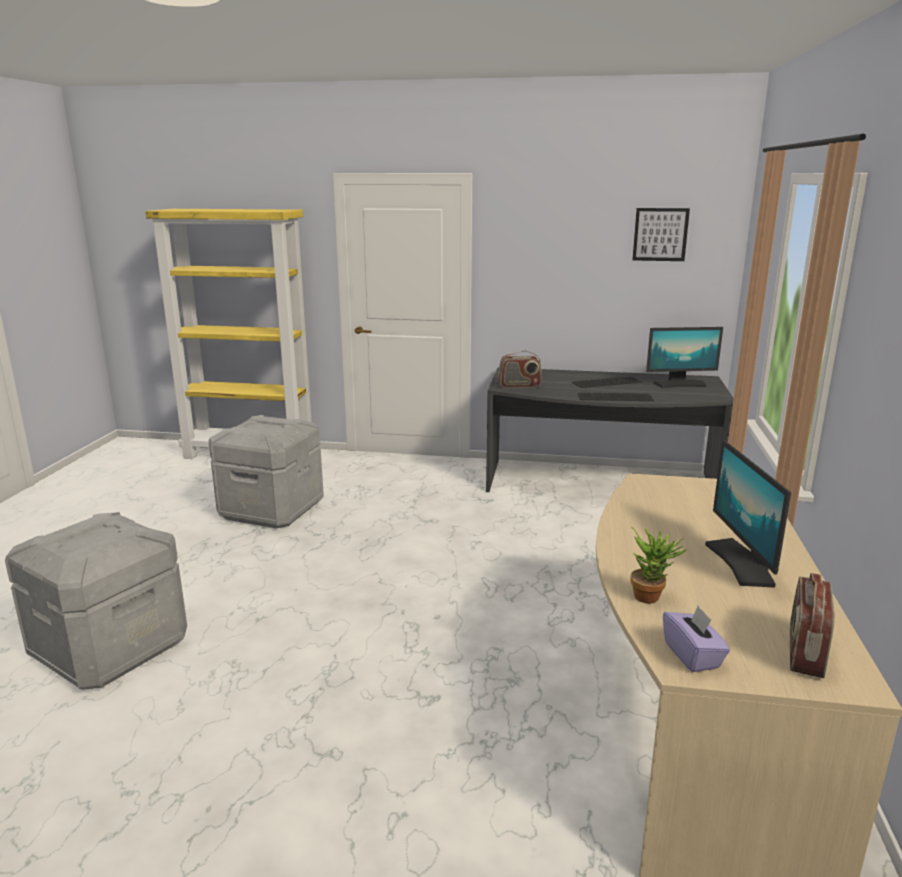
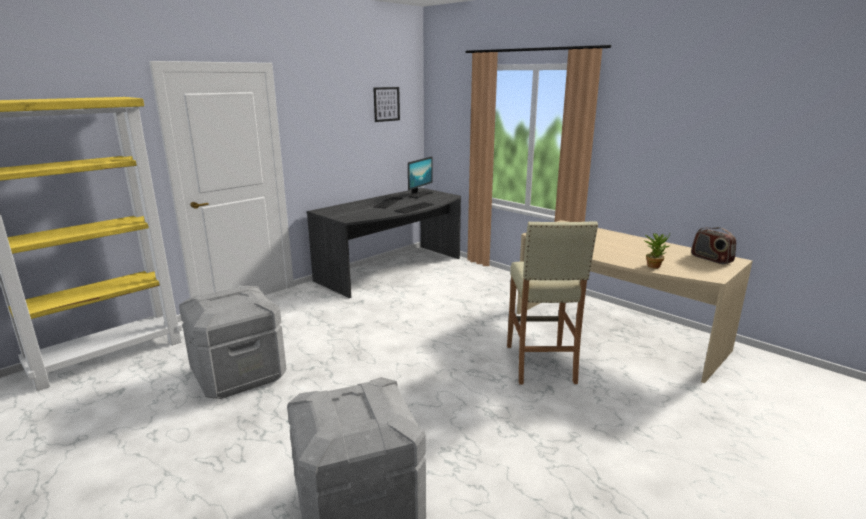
camera: 55 degrees left, 0 degrees up
radio [498,351,542,388] -> none
purple tissue box [663,605,730,672] -> none
monitor [705,440,791,588] -> none
none -> beige stool [507,221,598,384]

